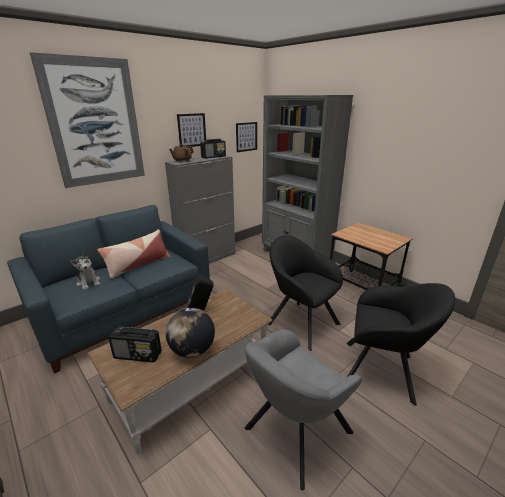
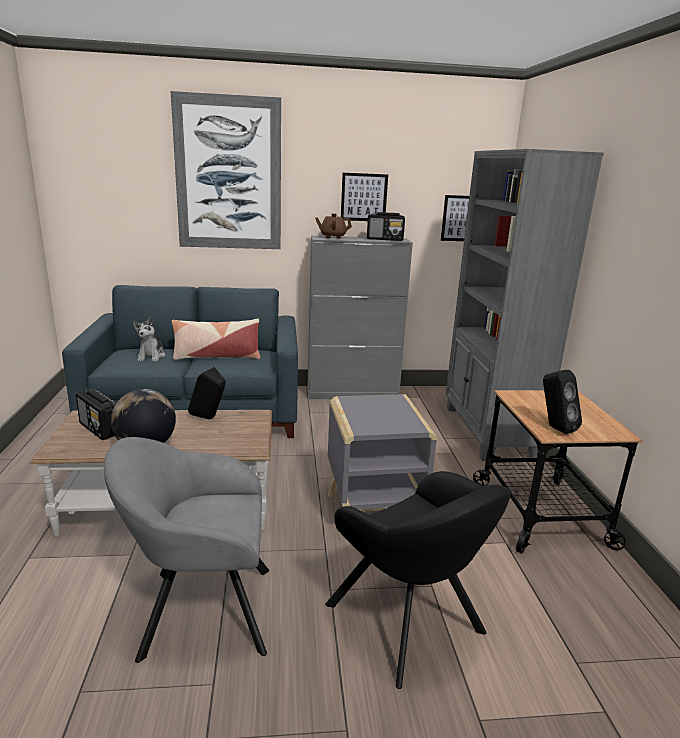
camera: 35 degrees right, 5 degrees down
black armchair [268,235,343,351] -> grey side table [328,394,437,533]
none -> black speaker [543,370,582,434]

